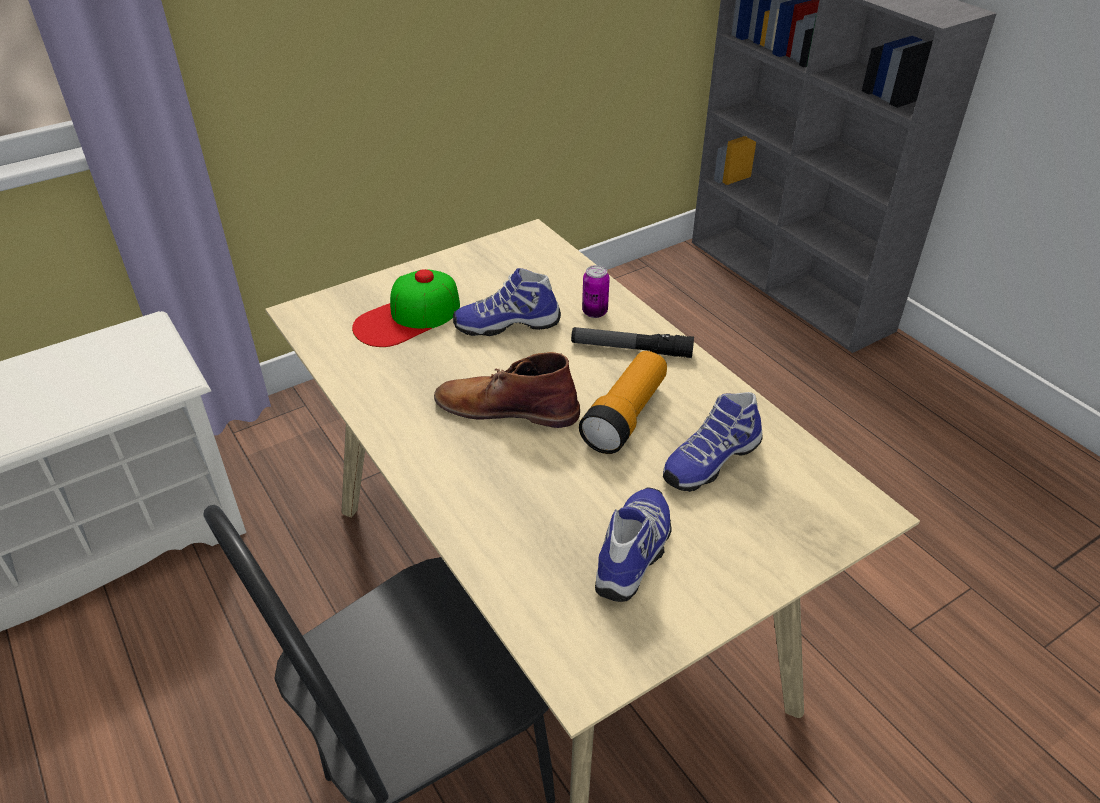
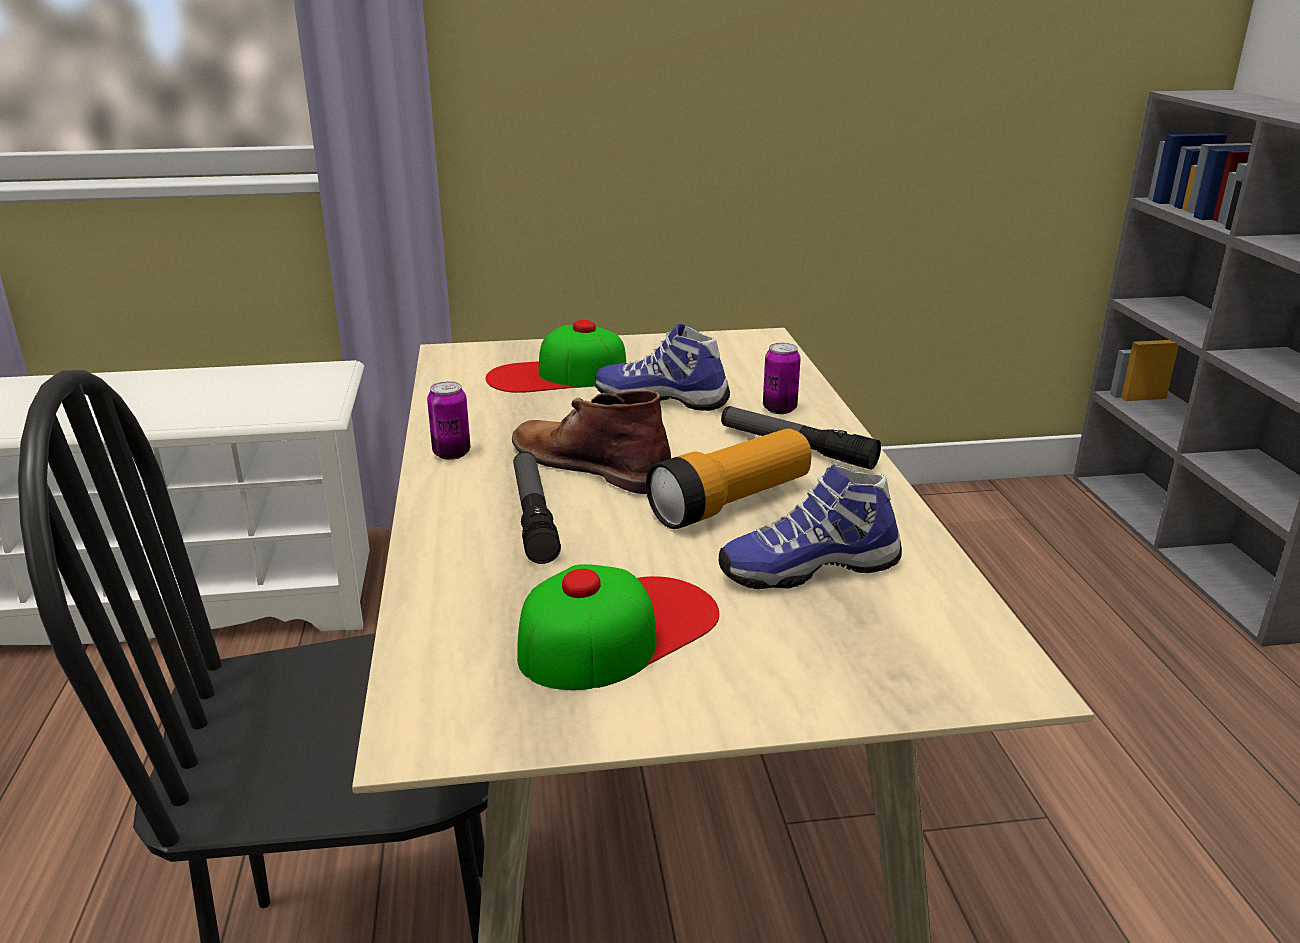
camera: 25 degrees right, 15 degrees down
shoe [595,487,672,602] -> cap [517,564,719,690]
none -> can [427,381,471,460]
none -> flashlight [513,451,561,564]

